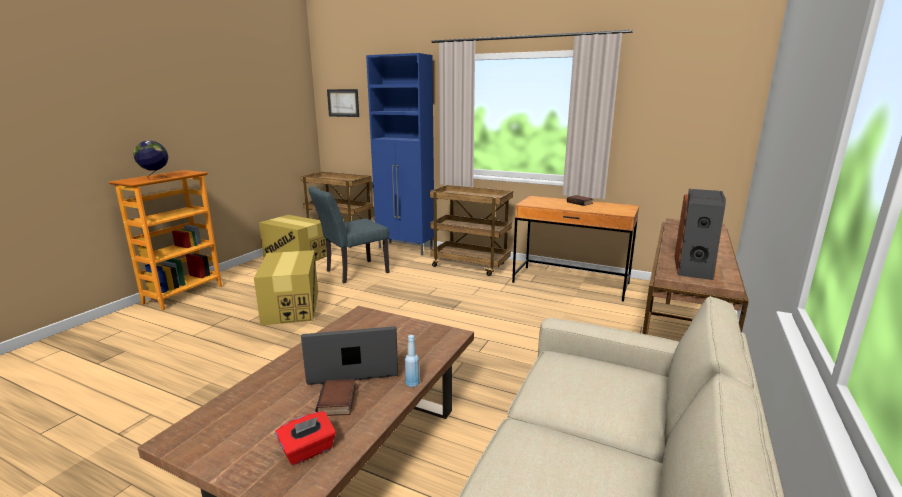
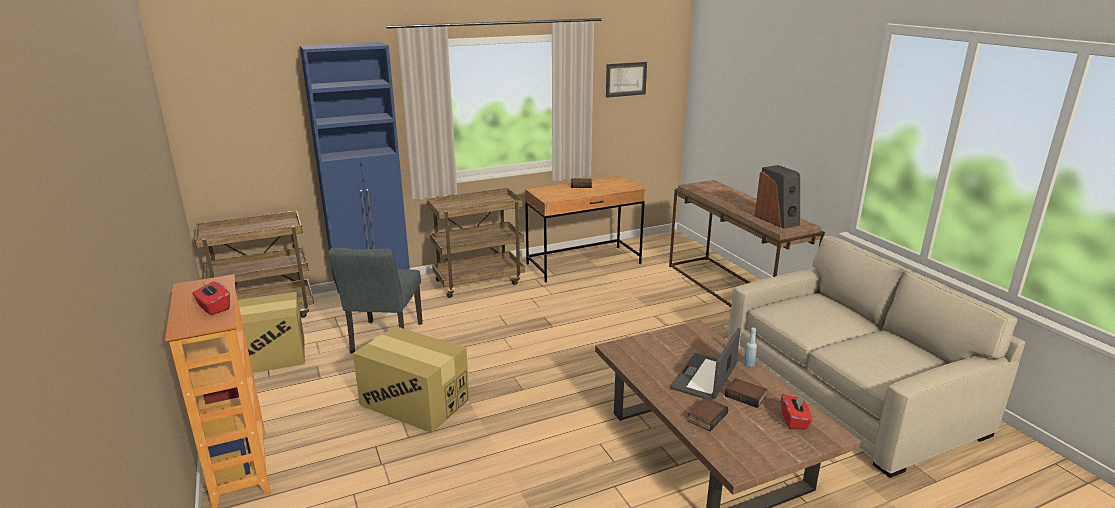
camera: 50 degrees left, 5 degrees up
globe [134,141,168,180] -> red tissue box [192,281,230,315]
picture [327,89,359,117] -> picture moved to [606,62,647,98]
none -> book [687,398,728,431]

